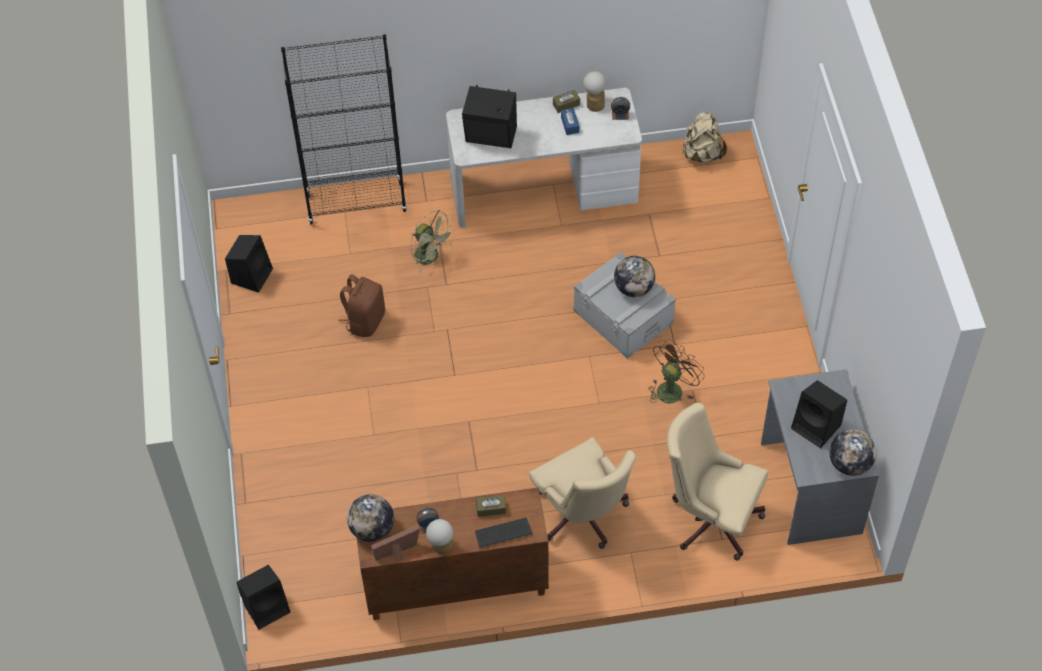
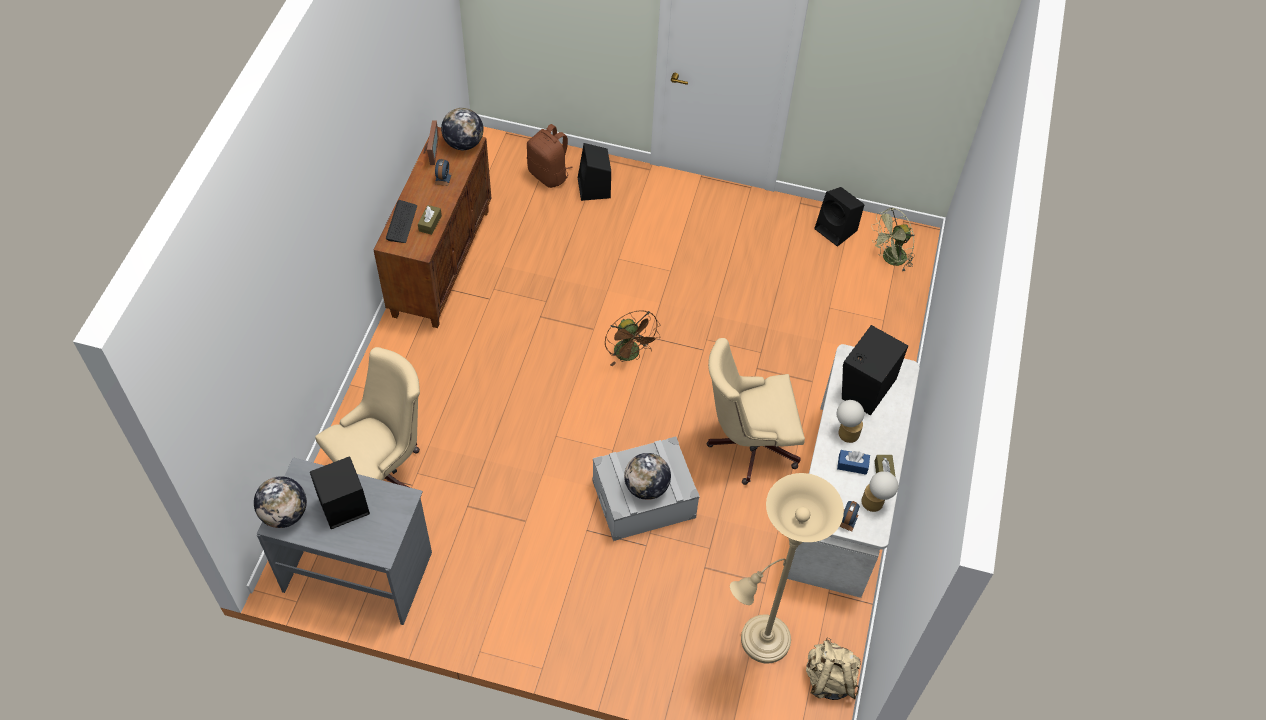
camera: 110 degrees right, 0 degrees up
black speaker [236,565,290,630] -> black speaker moved to [578,143,611,201]
black bookcase [281,34,407,224] -> none
brown backpack [338,274,385,337] -> brown backpack moved to [527,124,573,188]
green fan [410,210,455,273] -> green fan moved to [871,208,915,271]
table lamp [426,519,453,554] -> table lamp moved to [837,400,864,443]
beige office chair [529,437,636,549] -> beige office chair moved to [707,338,805,485]
brown fan [648,339,705,403] -> brown fan moved to [605,311,661,367]
none -> beige floor lamp [730,473,844,663]

